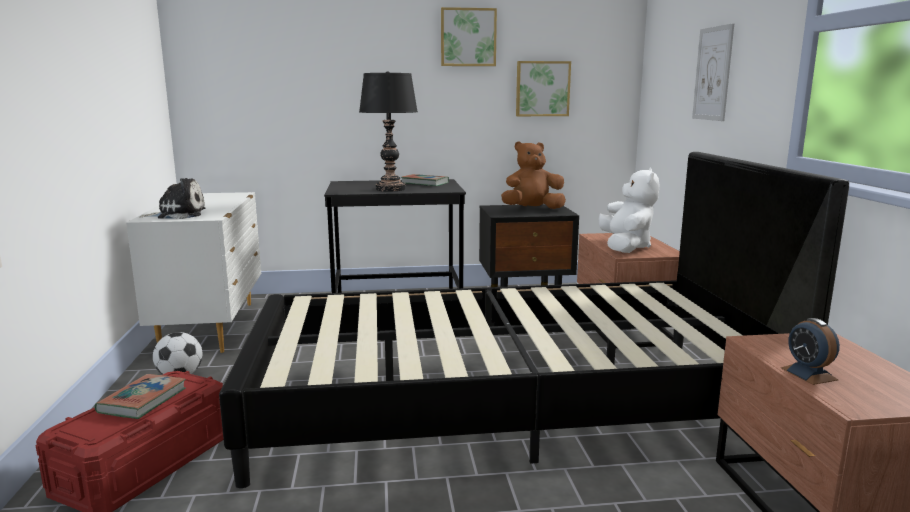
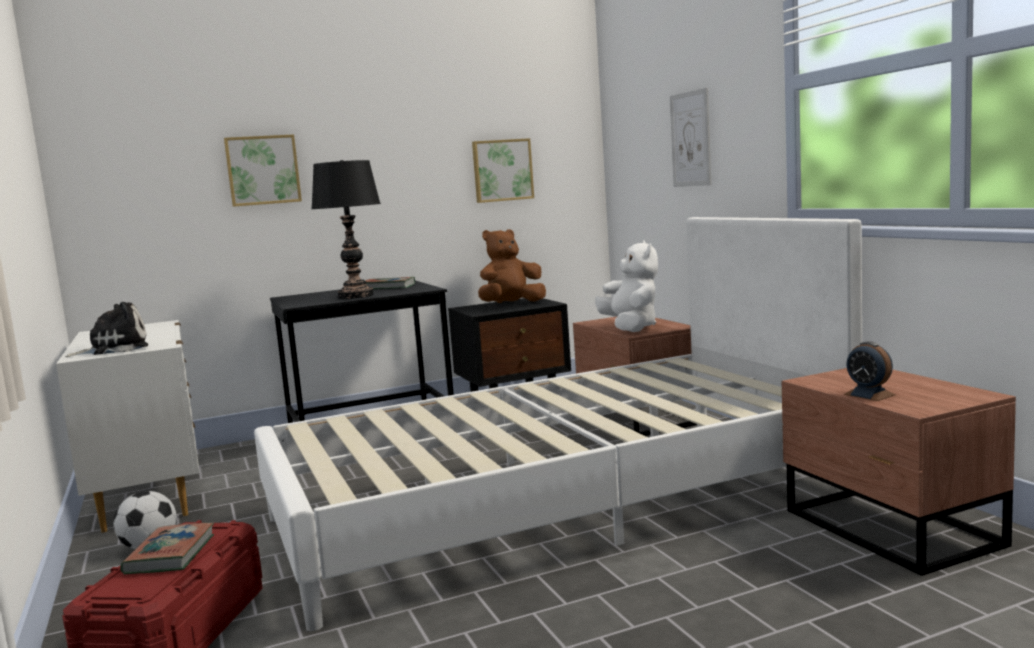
camera: 15 degrees left, 5 degrees down
black bed [219,152,849,488] -> white bed [254,217,862,631]
picture [441,7,497,66] -> picture moved to [224,134,302,207]

